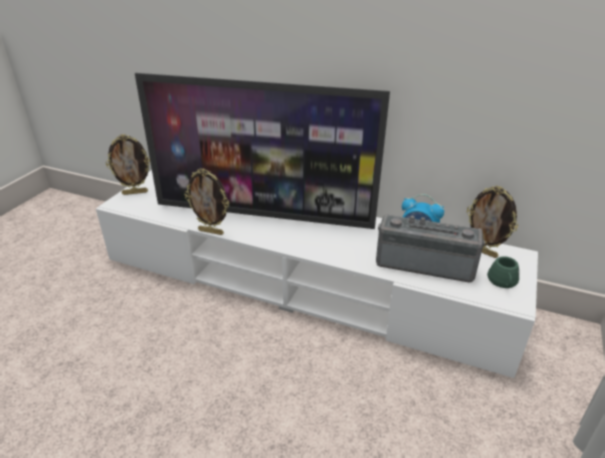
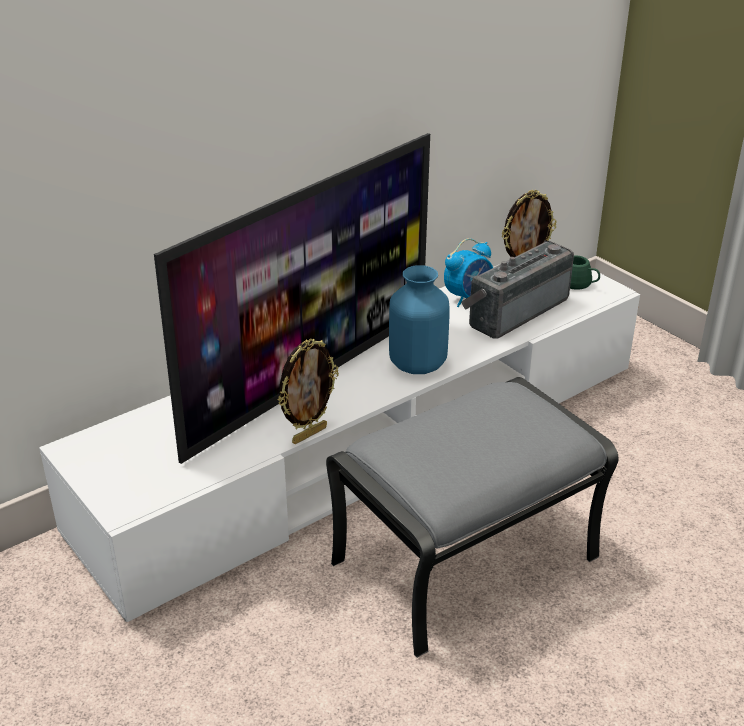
camera: 60 degrees left, 0 degrees up
picture frame [106,134,151,195] -> none
none -> grey ottoman [326,377,619,658]
none -> blue vase [389,265,450,374]

